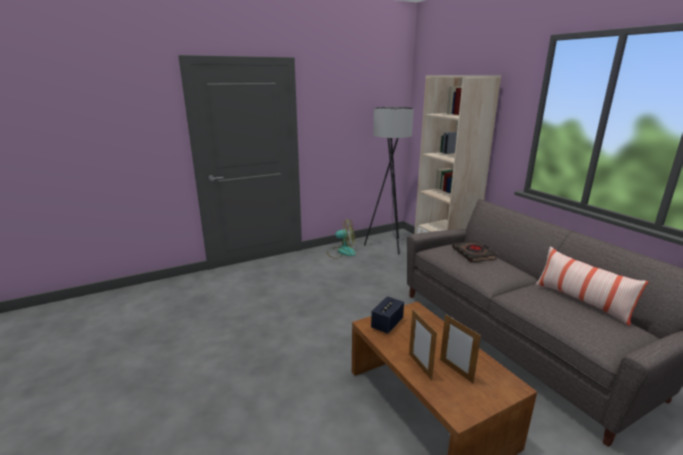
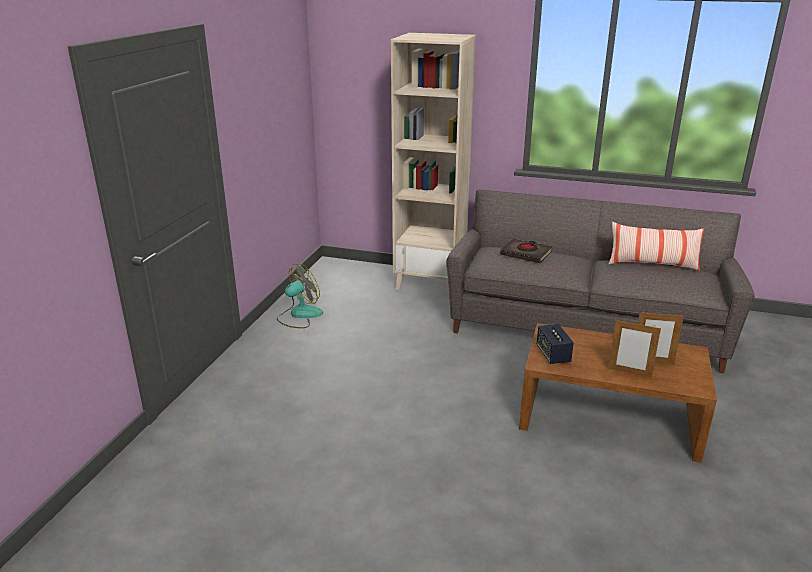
camera: 45 degrees left, 5 degrees up
grey floor lamp [364,107,414,254] -> none

